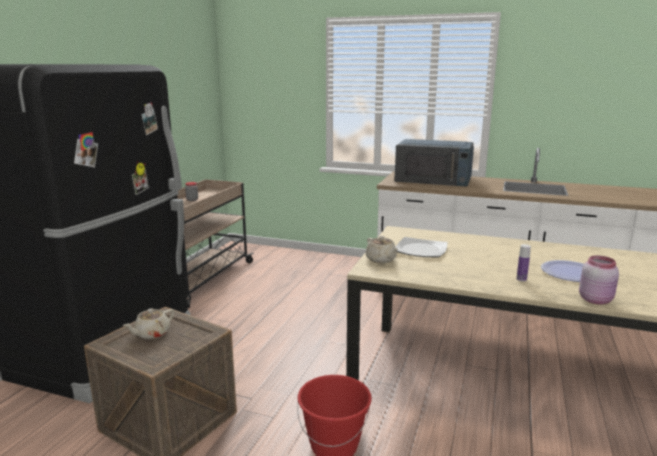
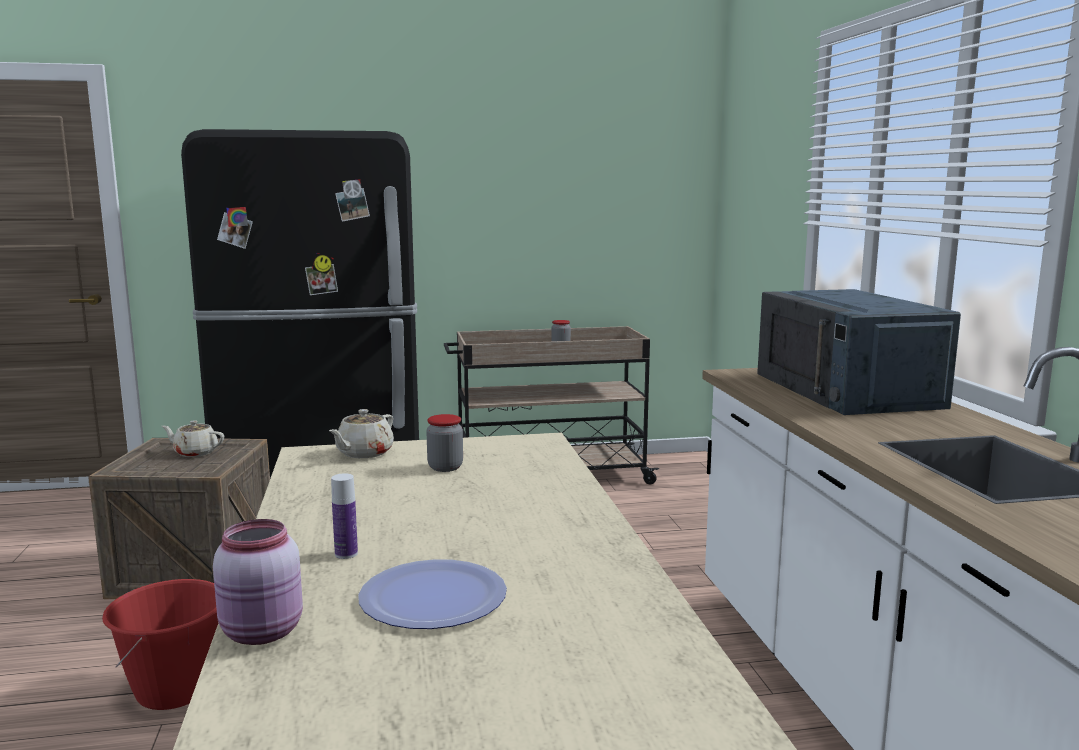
camera: 60 degrees right, 5 degrees down
plate [396,237,447,258] -> jar [426,414,463,472]

